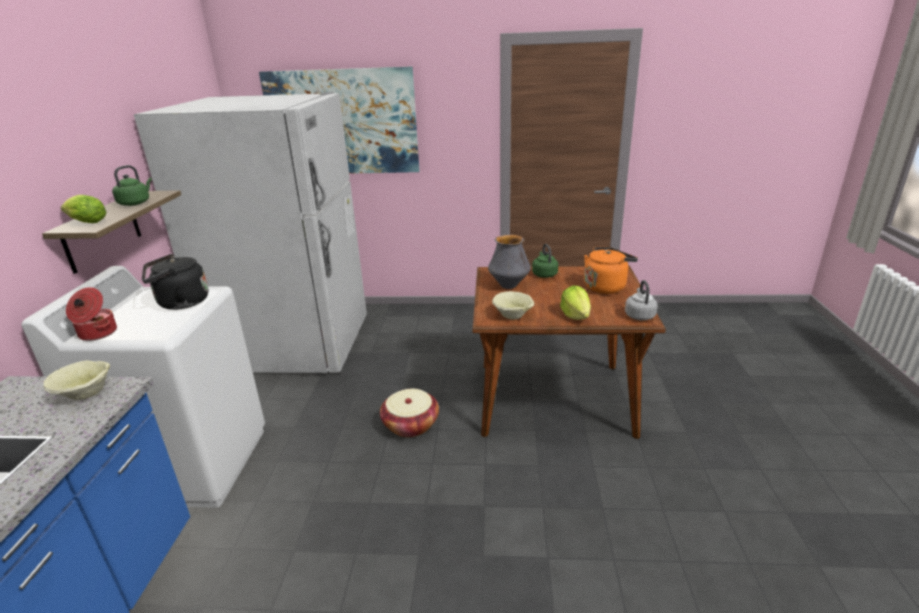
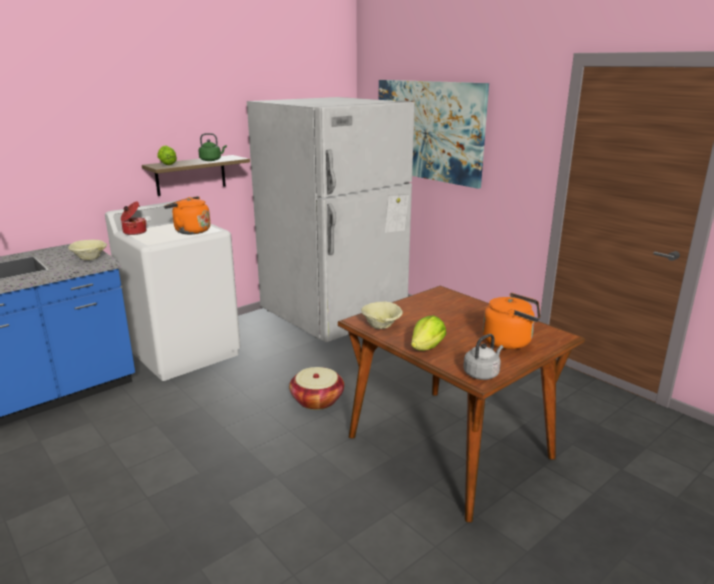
camera: 45 degrees right, 5 degrees down
black kettle [142,254,209,310] -> orange kettle [164,196,210,234]
vase [488,235,531,289] -> none
green kettle [532,244,558,278] -> none

